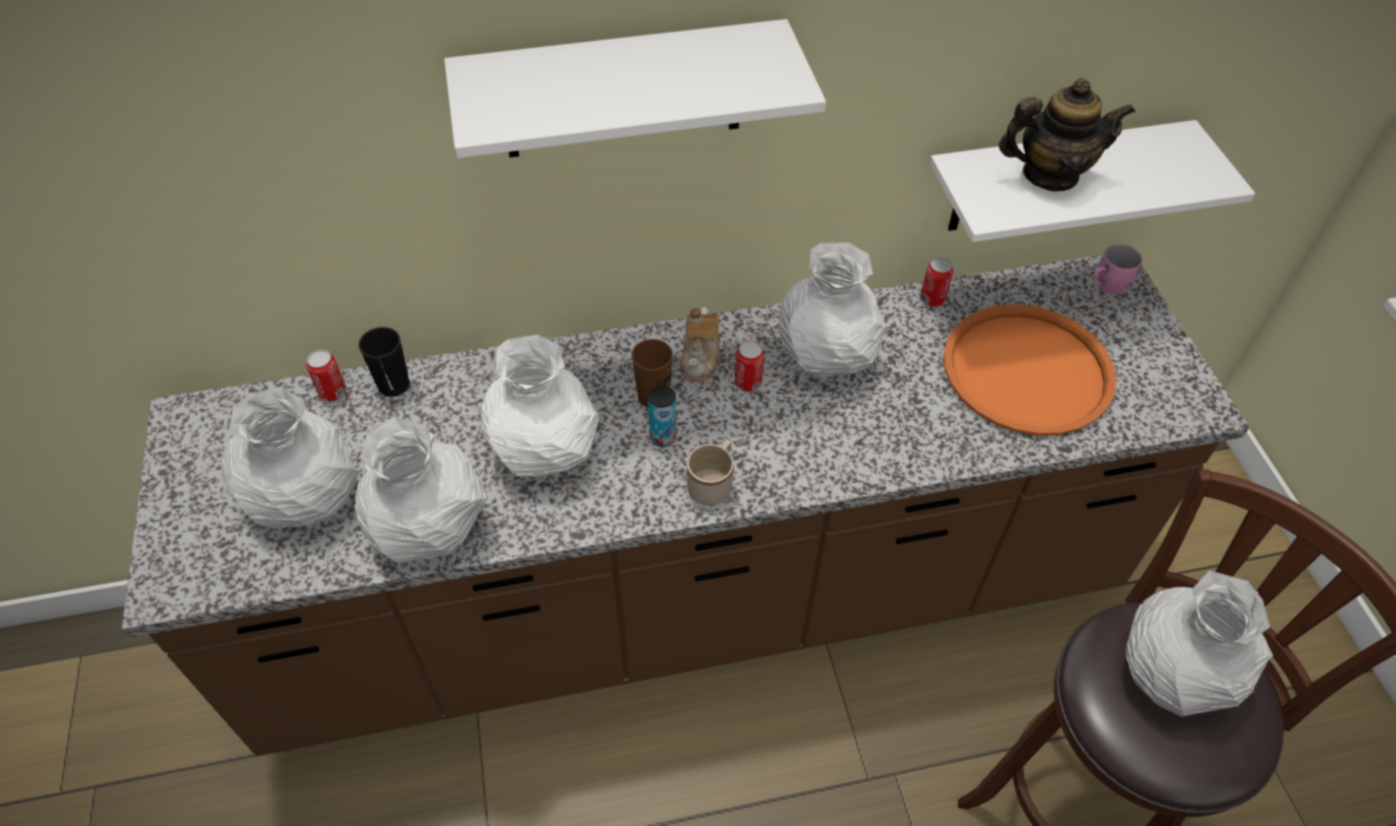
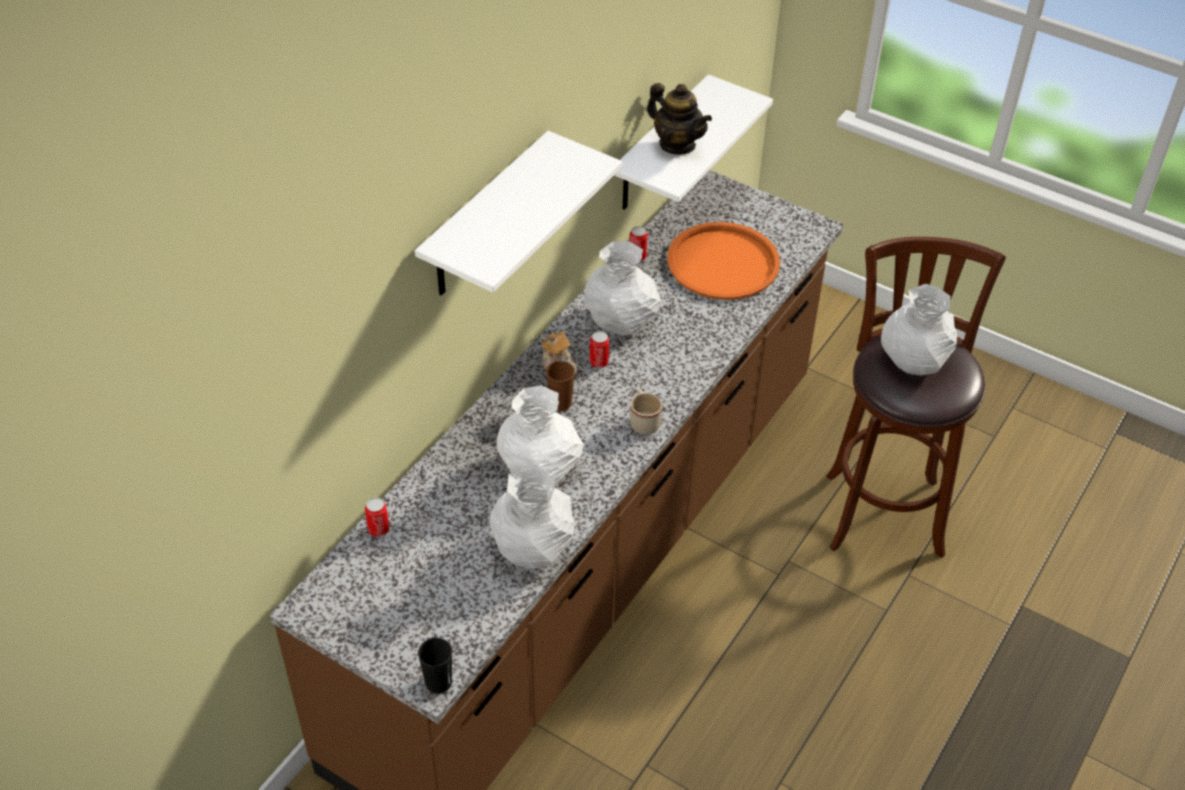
camera: 45 degrees left, 5 degrees down
white vase [221,386,358,528] -> none
black cup [359,327,410,397] -> black cup moved to [418,638,452,693]
can [648,386,676,447] -> none
teapot [998,78,1135,191] -> teapot turned 90 degrees clockwise [647,83,712,154]
pink mug [1093,244,1142,294] -> none

